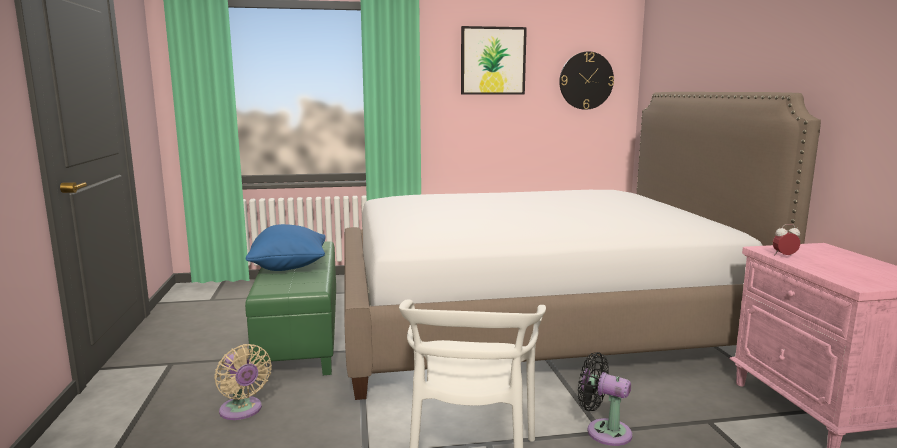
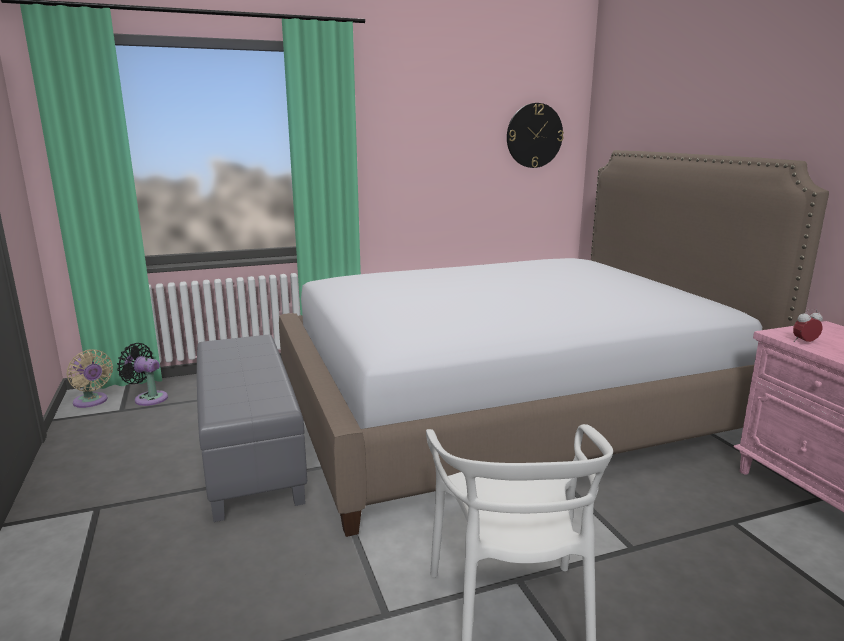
camera: 10 degrees left, 5 degrees up
beige fan [214,344,272,420] -> beige fan moved to [66,349,113,408]
blue pillow [245,224,326,271] -> none
green ottoman [245,241,336,381] -> grey ottoman [197,335,307,522]
picture [461,26,527,95] -> none
black fan [578,352,632,446] -> black fan moved to [117,343,168,406]

